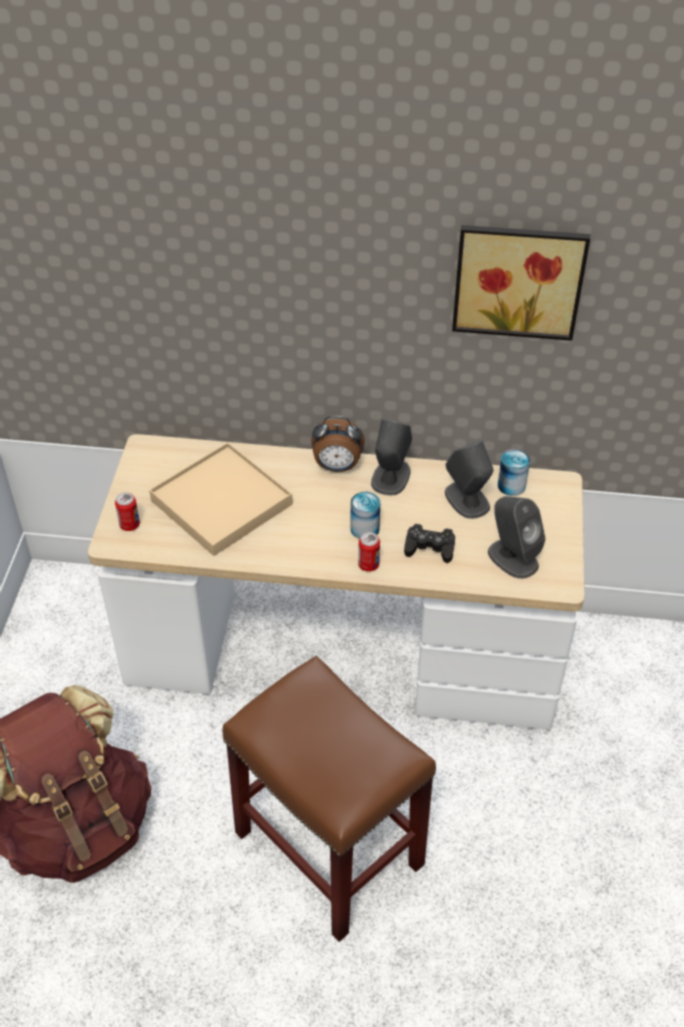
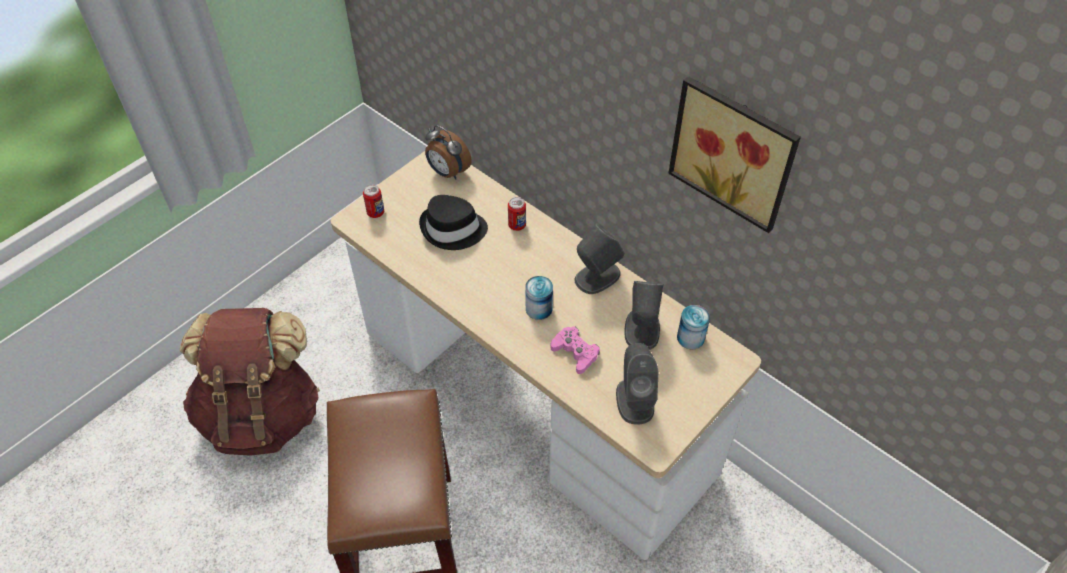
camera: 35 degrees right, 5 degrees up
beige tray [149,442,293,556] -> black hat [419,195,488,250]
alarm clock [311,416,365,472] -> alarm clock moved to [425,125,472,179]
can [358,532,380,572] -> can moved to [508,197,526,231]
black game controller [404,524,455,563] -> pink game controller [551,326,600,374]

